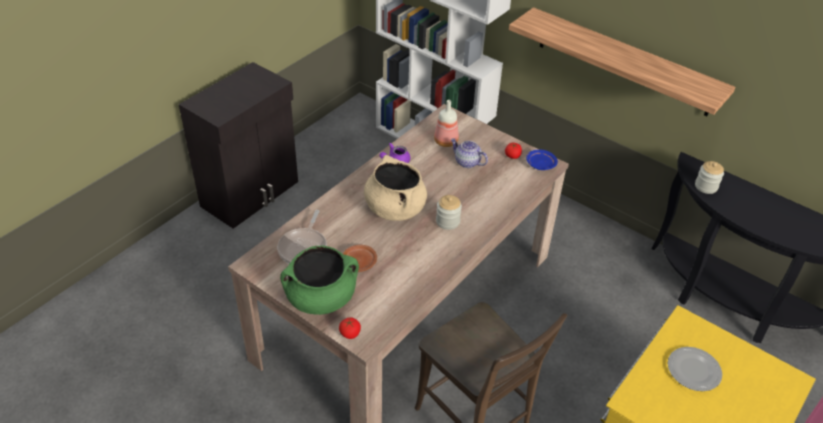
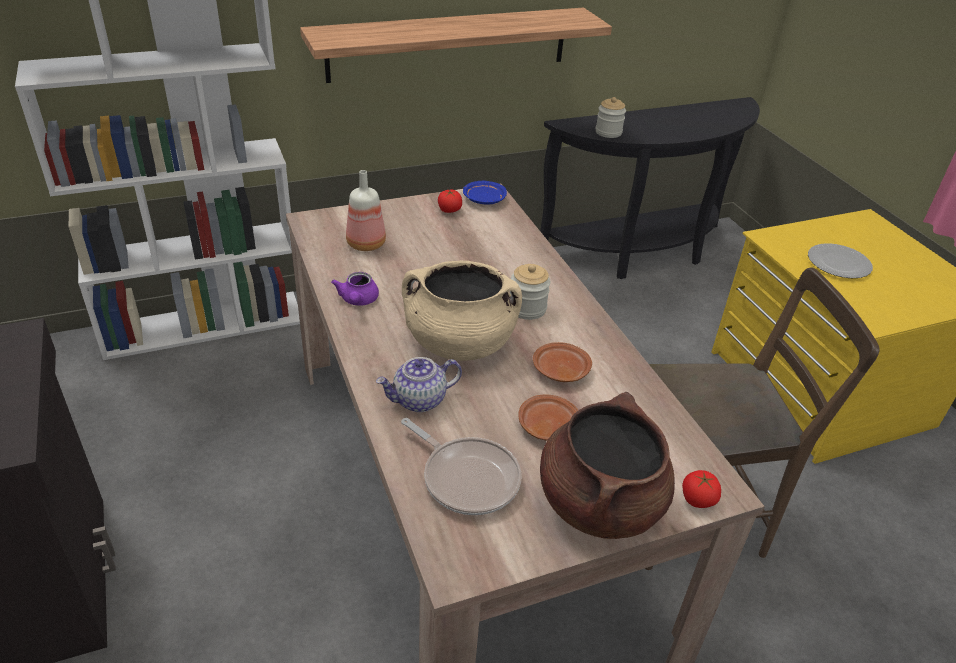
camera: 60 degrees left, 5 degrees down
green cooking pot [280,245,359,315] -> brown cooking pot [540,392,675,539]
teapot [451,138,488,168] -> teapot moved to [376,357,462,412]
none -> brown plate [533,342,592,382]

